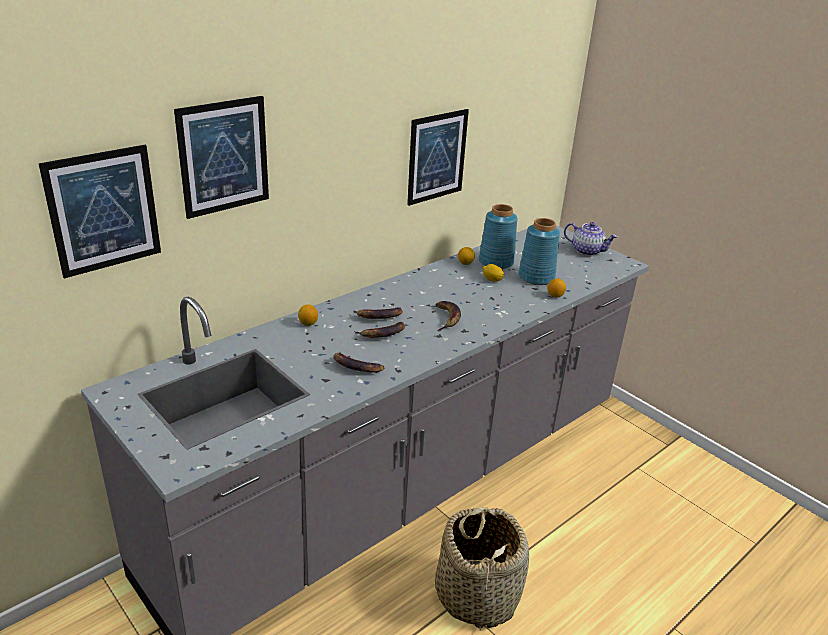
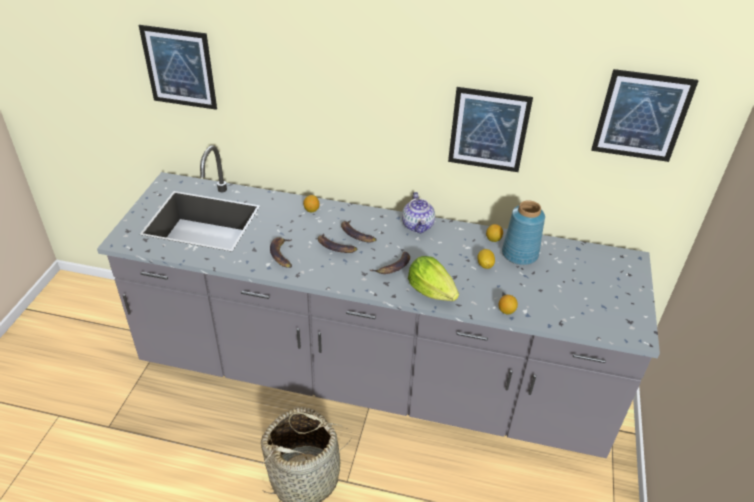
camera: 55 degrees right, 10 degrees up
picture [174,96,269,219] -> picture moved to [591,69,698,162]
blue vase [518,218,560,285] -> none
teapot [564,222,618,256] -> teapot moved to [402,192,435,234]
none -> lettuce [408,256,459,301]

